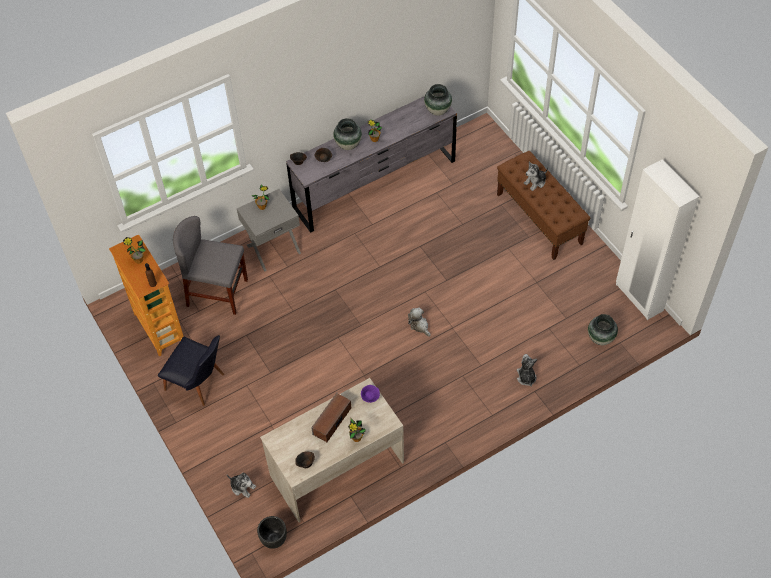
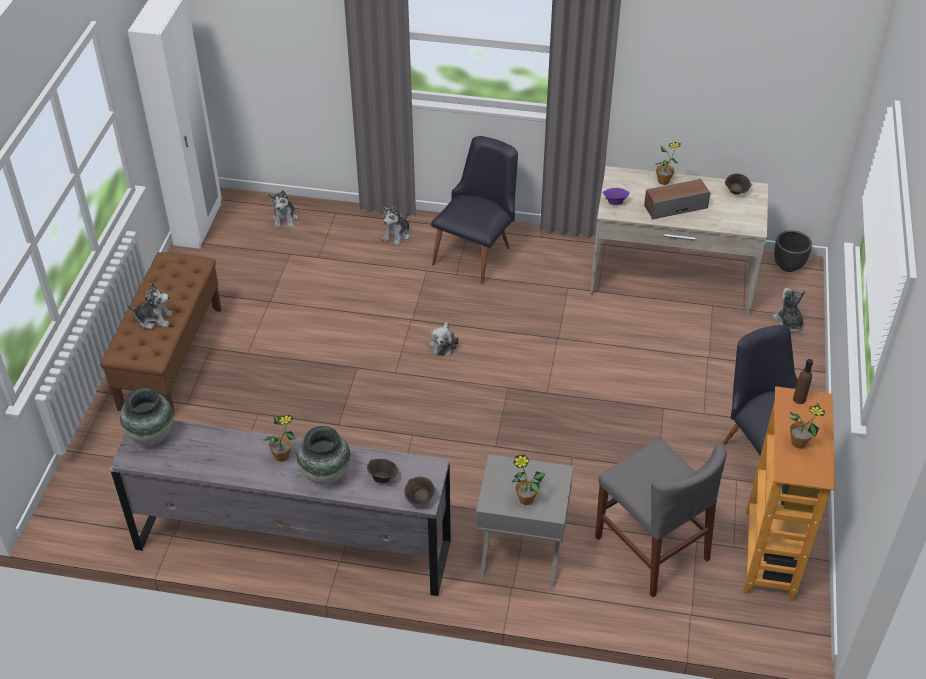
camera: 140 degrees left, 10 degrees down
vase [588,314,618,345] -> plush toy [268,190,298,228]
none -> black chair [431,136,518,284]

